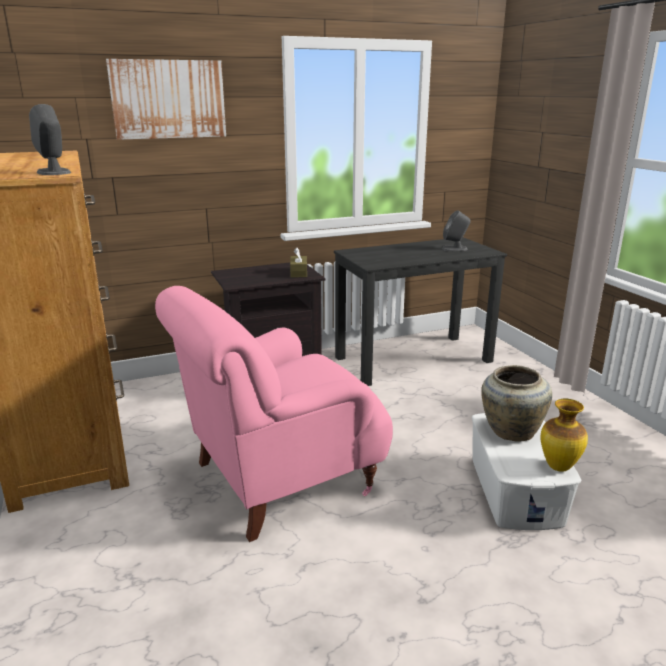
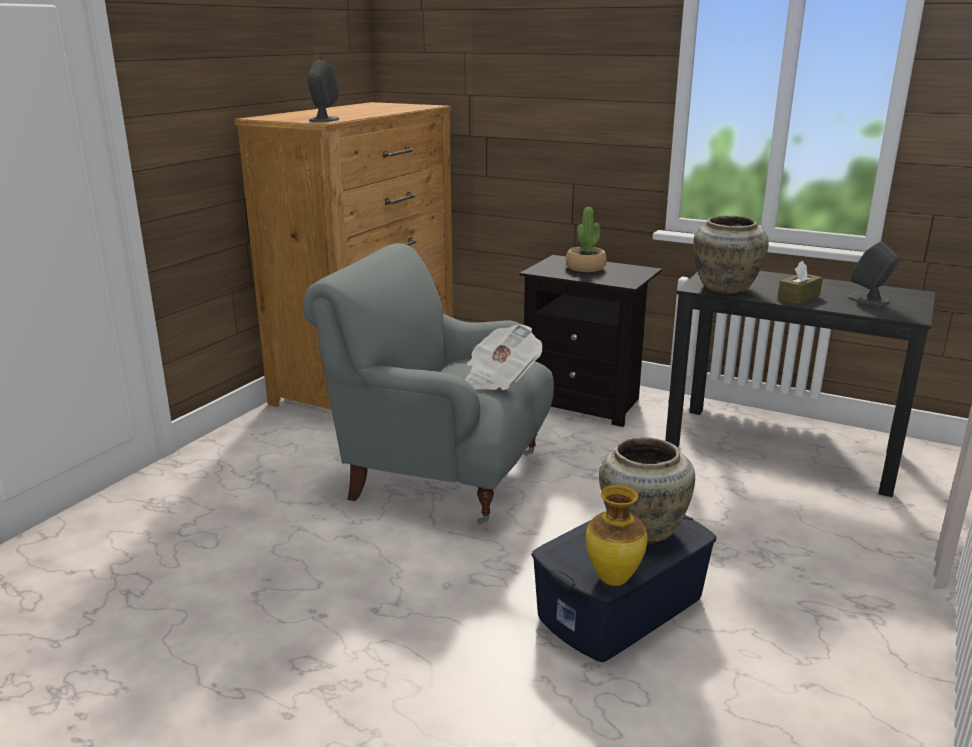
camera: 50 degrees right, 0 degrees up
picture [106,59,226,140] -> none
pink armchair [155,286,393,542] -> grey armchair [303,243,554,524]
brown tissue box [290,247,307,277] -> brown tissue box moved to [777,261,823,304]
white storage box [472,413,581,530] -> blue storage box [531,515,716,662]
none -> newspaper [464,324,543,390]
none -> potted plant [566,207,607,272]
none -> beige vase [693,216,769,294]

